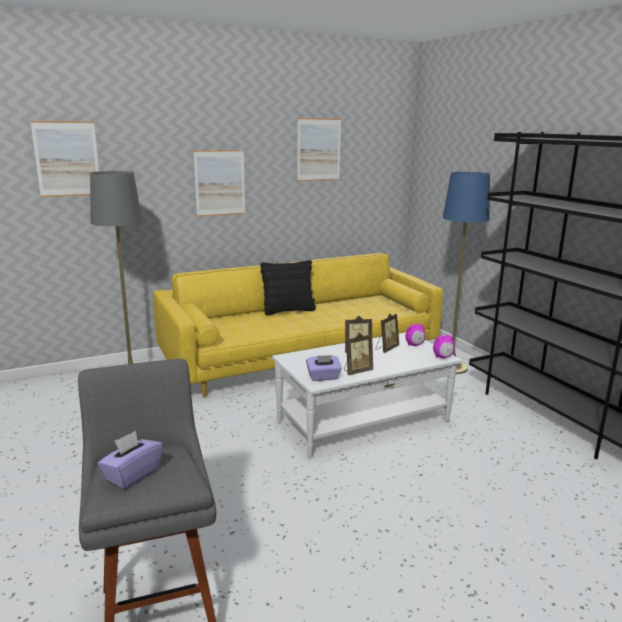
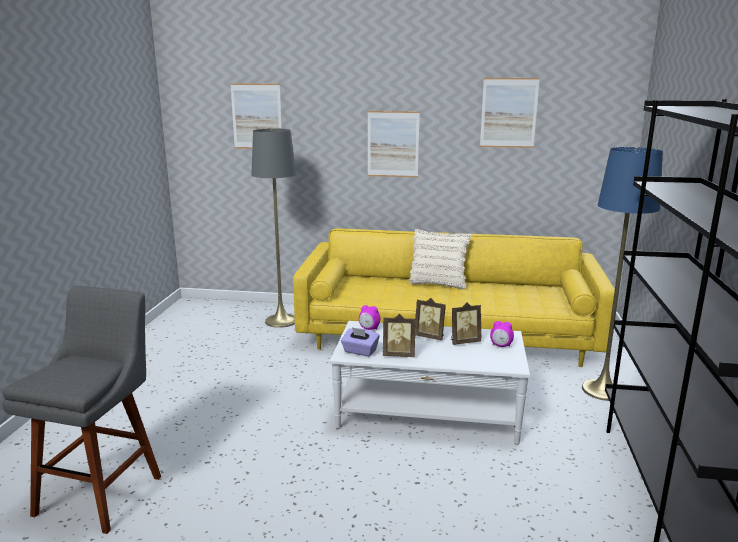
camera: 35 degrees right, 0 degrees up
purple tissue box [98,431,163,489] -> none
black pillow [260,260,316,315] -> beige pillow [409,229,471,289]
alarm clock [433,335,454,358] -> alarm clock moved to [359,305,380,330]

